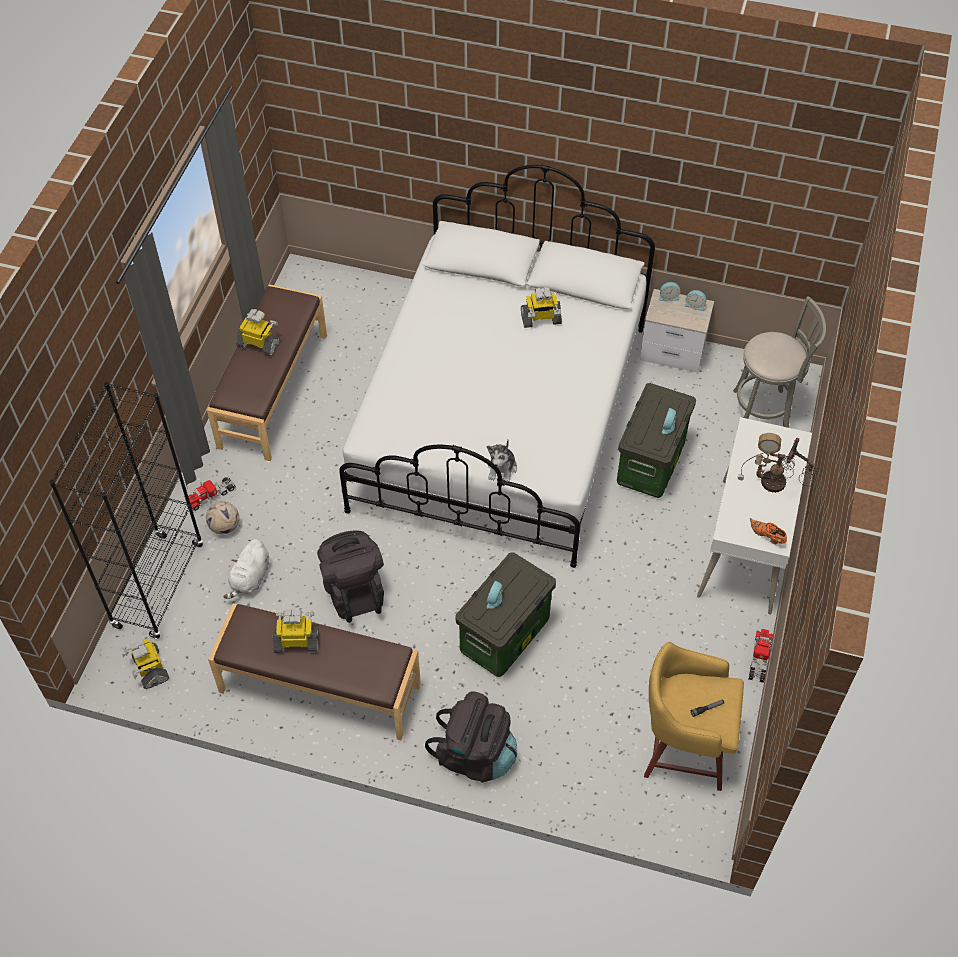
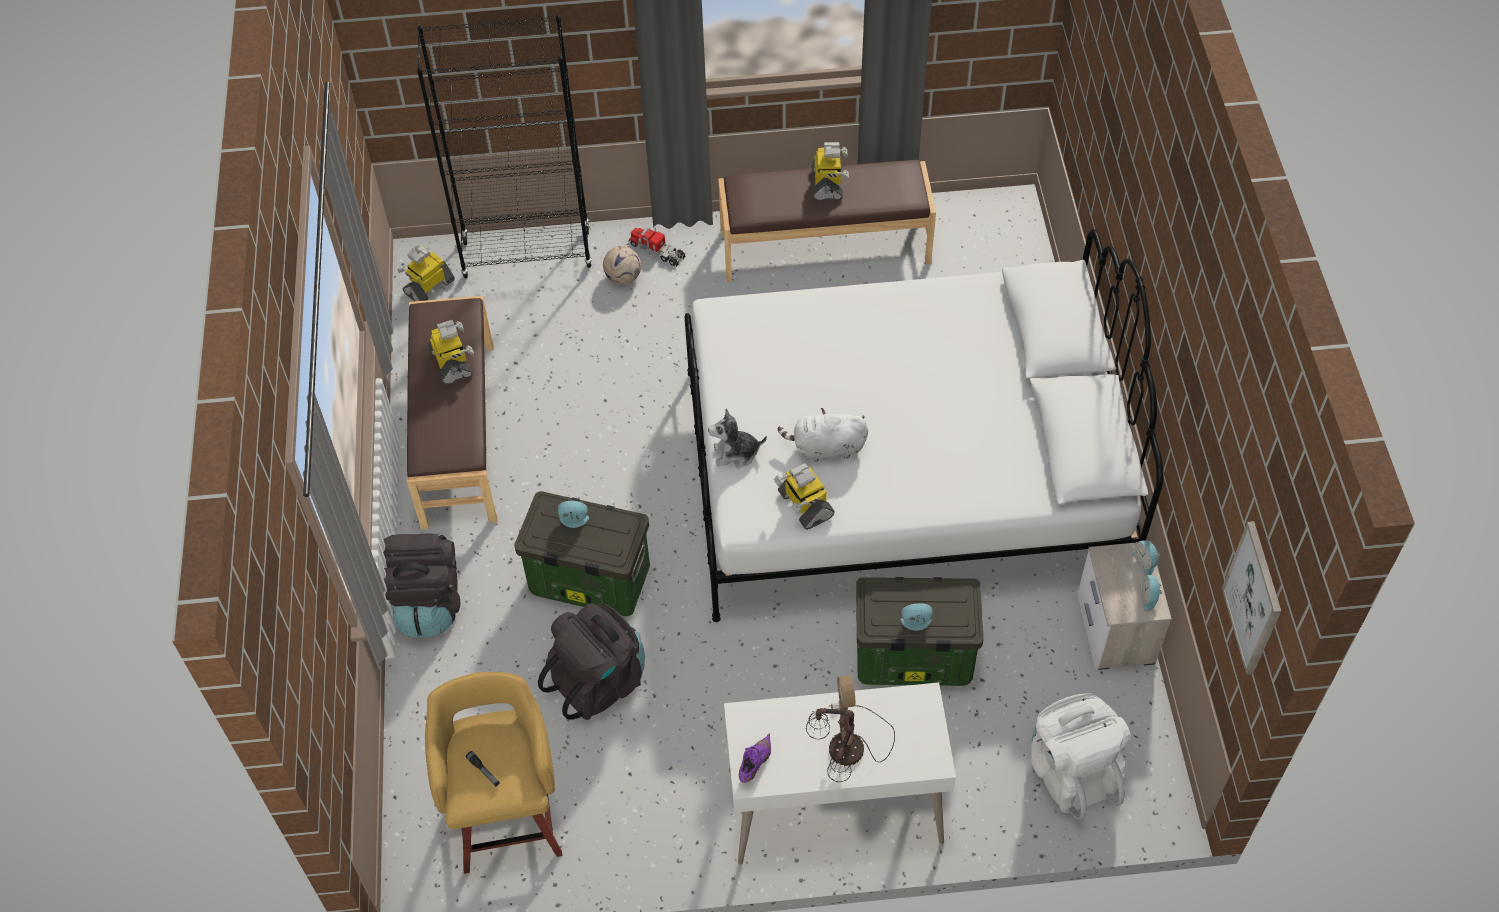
camera: 70 degrees right, 0 degrees up
white plush toy [224,539,269,599] -> white plush toy moved to [778,408,868,462]
black backpack [317,530,384,623] -> black backpack moved to [538,603,645,720]
toy robot [521,287,562,328] -> toy robot moved to [774,463,835,530]
grey stool [733,296,826,428] -> white backpack [1031,693,1131,820]
toy truck [749,629,773,683] -> none
orange shoe [750,518,787,544] -> purple shoe [739,734,771,783]
none -> picture [1222,521,1281,675]

